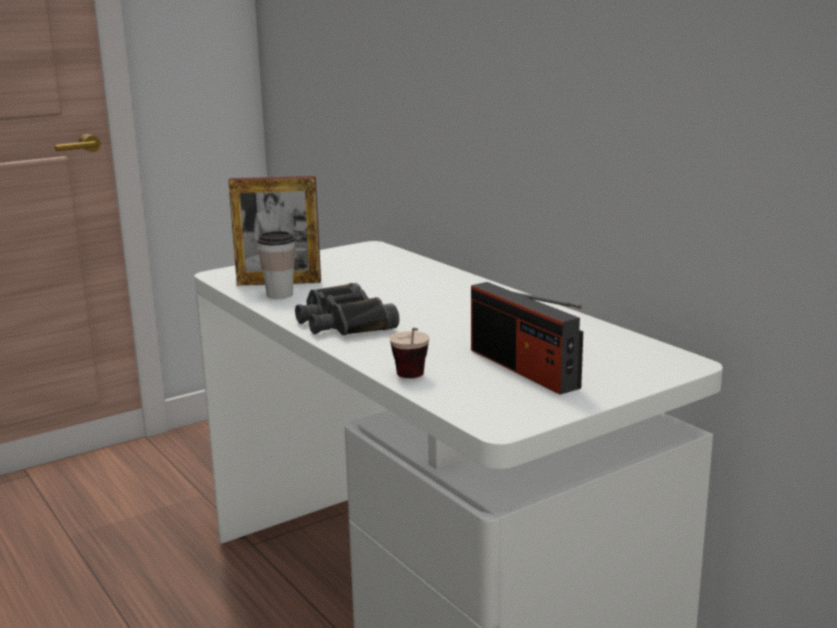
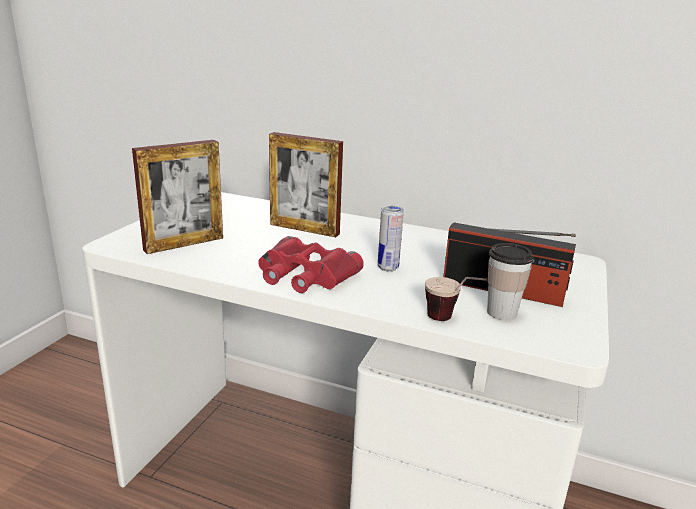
camera: 35 degrees left, 5 degrees up
cup [257,231,295,299] -> cup moved to [487,243,534,320]
black binoculars [295,283,399,335] -> red binoculars [258,236,364,293]
none -> picture frame [269,132,343,237]
none -> can [378,205,404,272]

